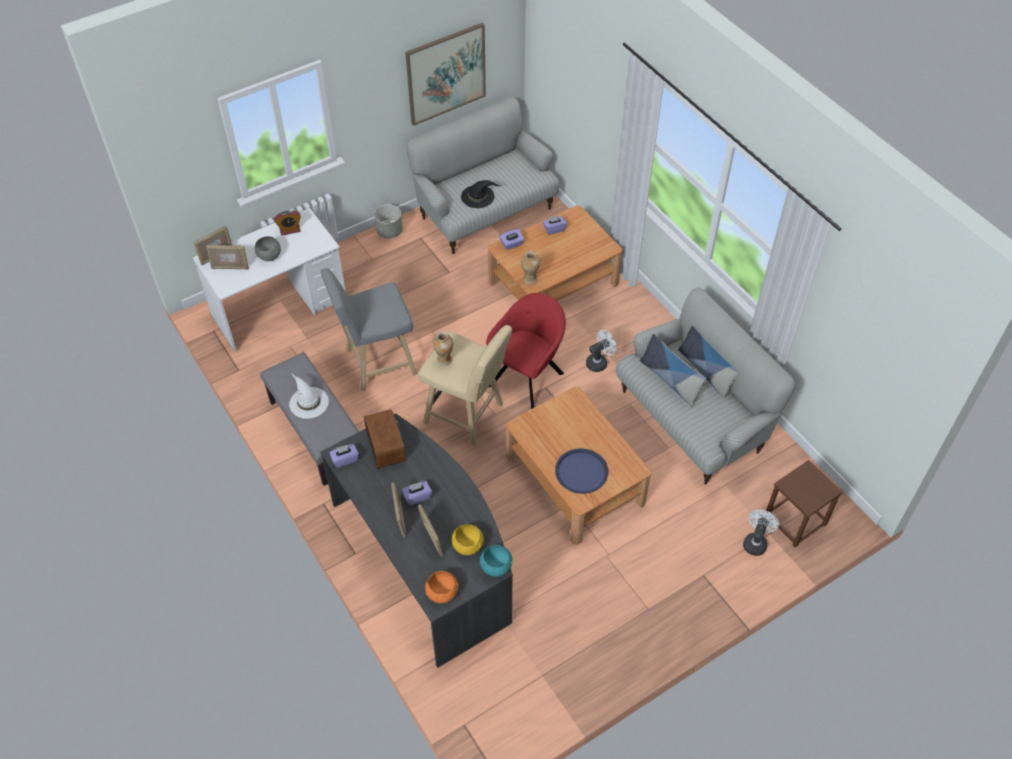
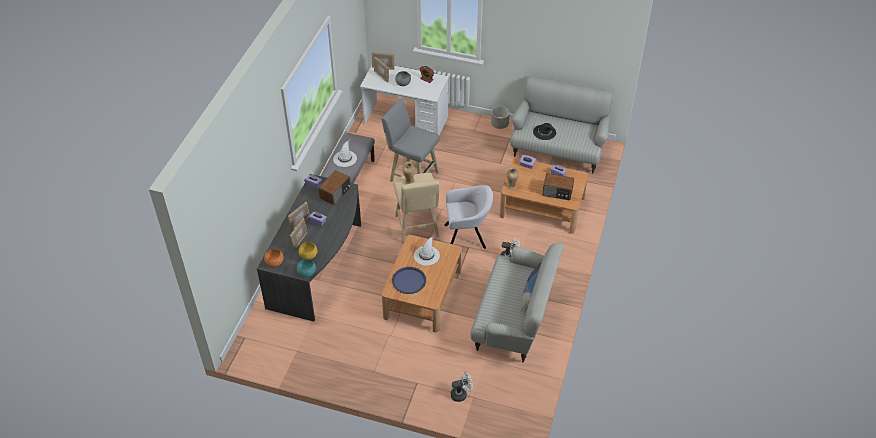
camera: 50 degrees right, 5 degrees down
picture [405,23,486,126] -> none
red armchair [486,293,566,409] -> grey armchair [444,185,493,249]
pillow [640,333,706,407] -> none
brown stool [766,460,842,547] -> none
none -> white hat [414,235,440,266]
none -> radio [542,173,574,200]

